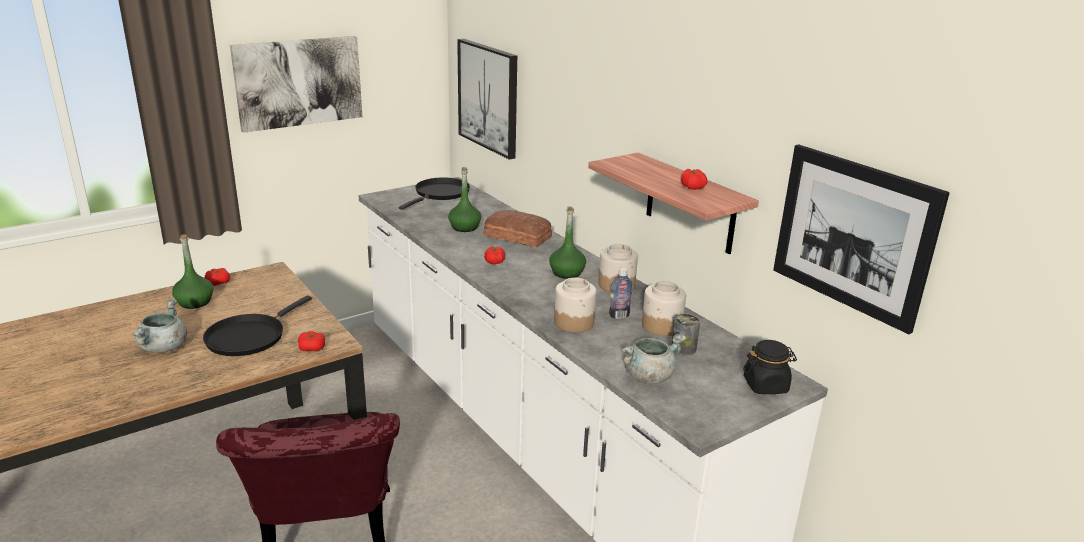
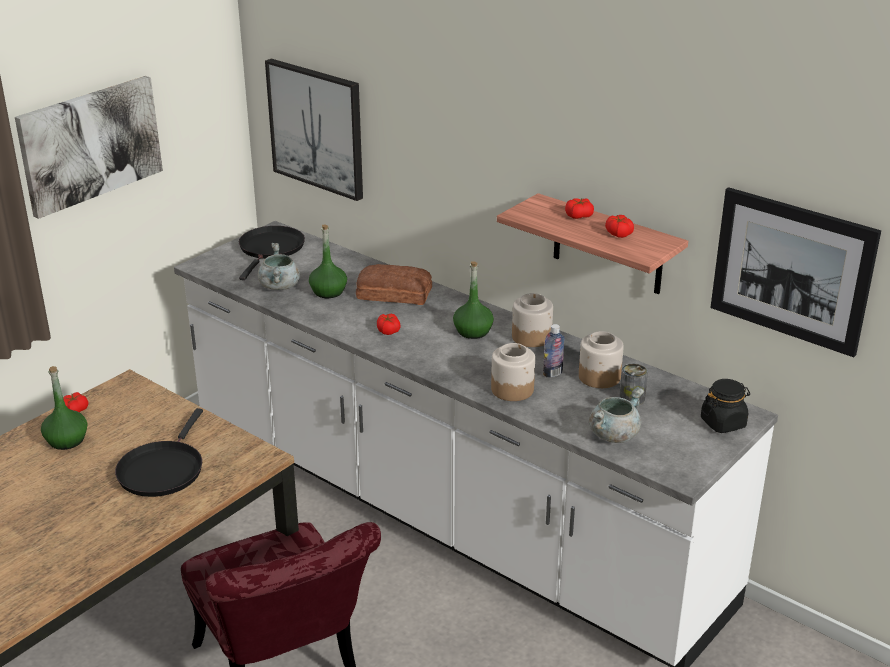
camera: 15 degrees left, 5 degrees up
grey cooking pot [132,299,187,353] -> grey cooking pot moved to [258,243,300,290]
tomato [298,331,325,351] -> tomato moved to [565,198,594,219]

